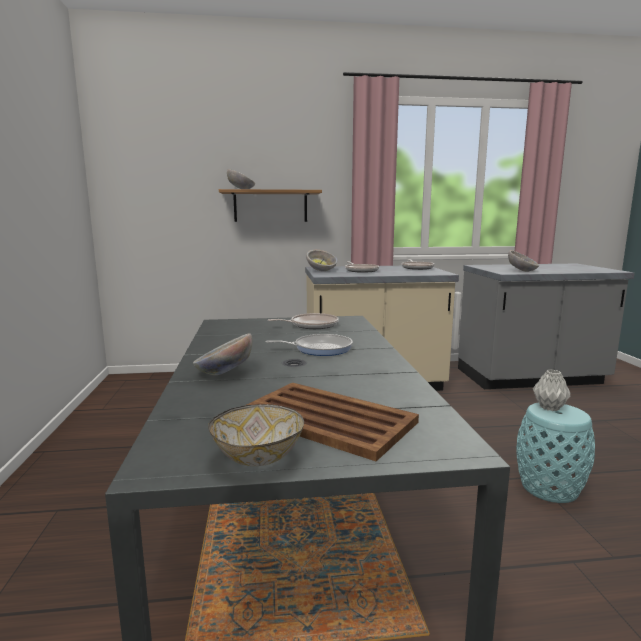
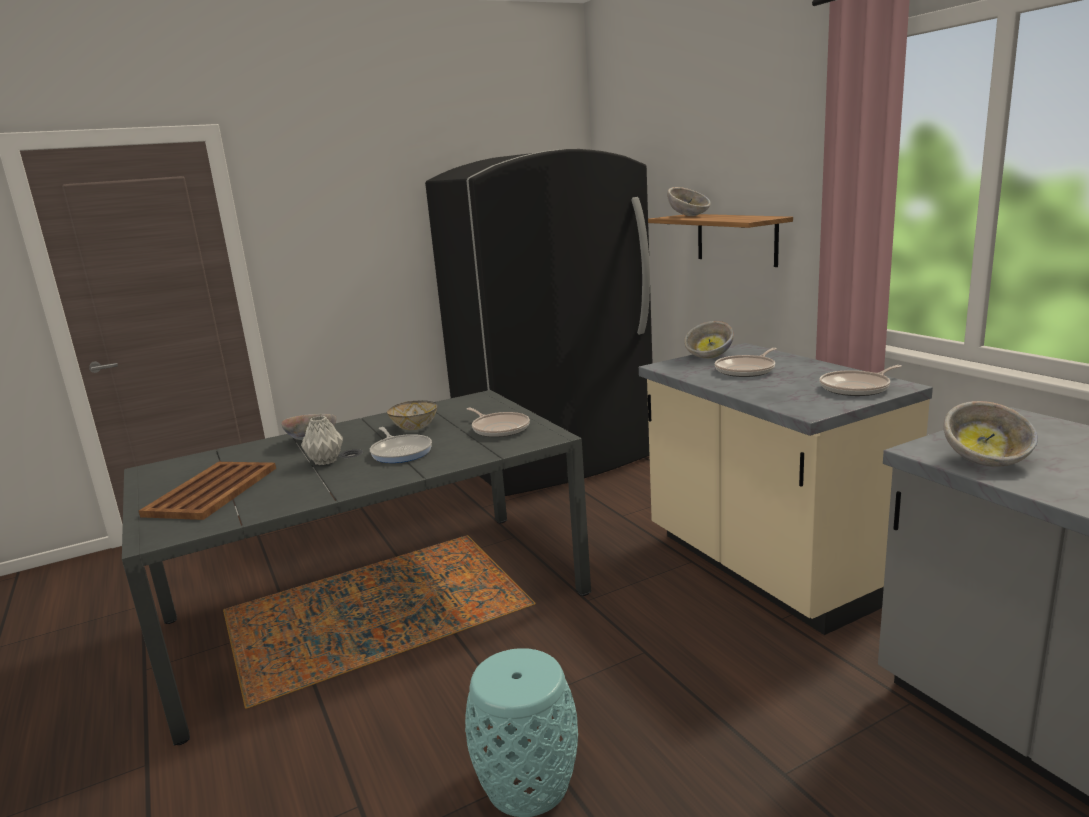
camera: 70 degrees right, 5 degrees up
bowl [208,404,304,466] -> bowl moved to [387,400,438,430]
grey vase [533,369,571,411] -> grey vase moved to [301,416,343,465]
none -> black fridge [425,149,653,496]

